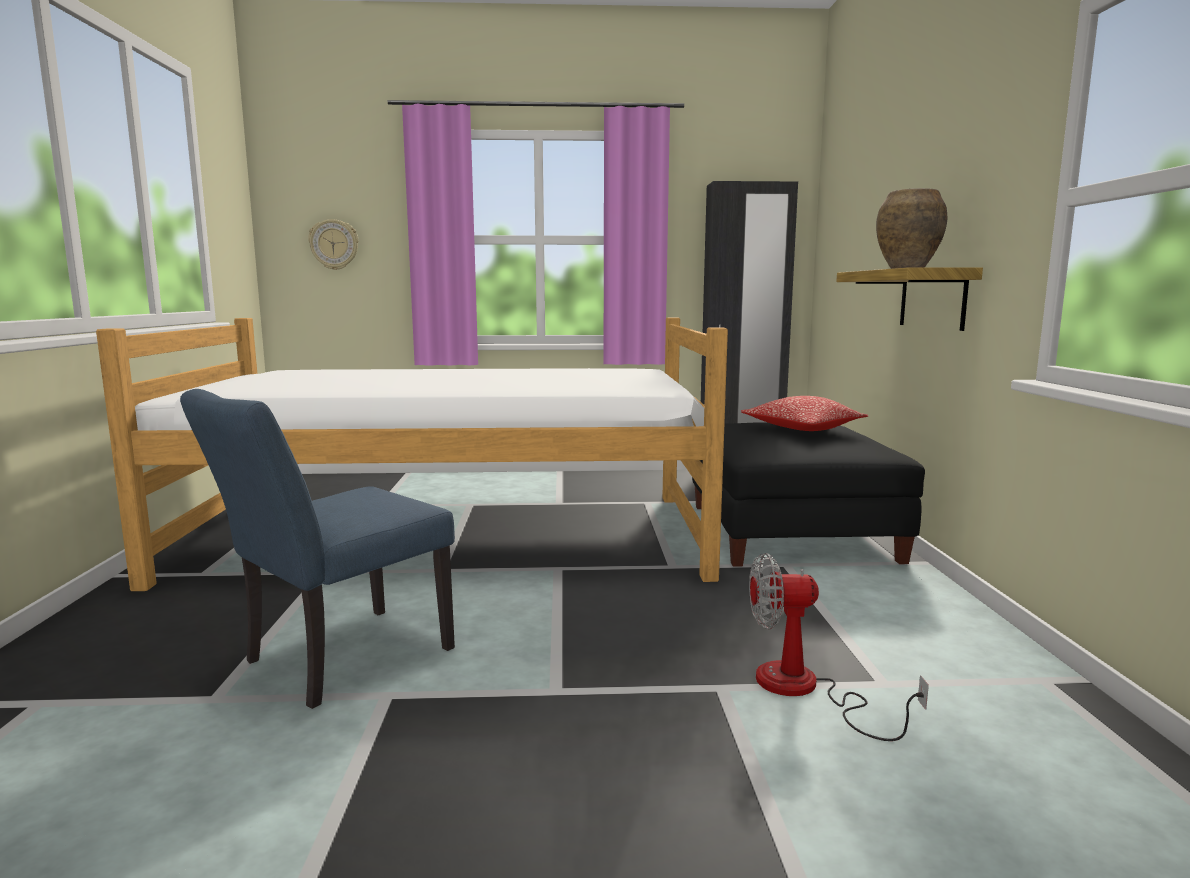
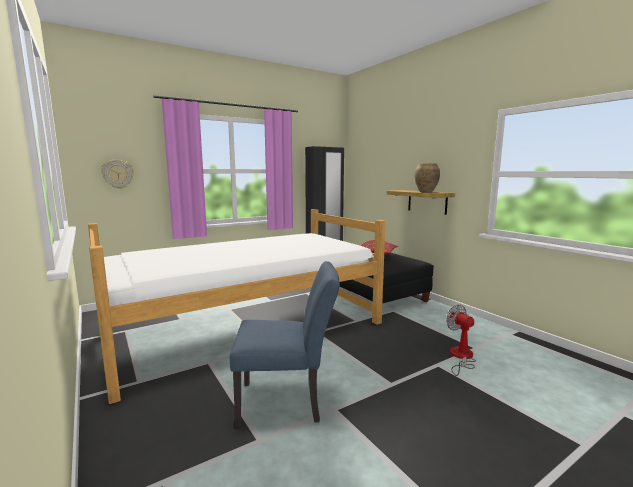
camera: 30 degrees left, 0 degrees up
blue chair [180,389,455,709] -> blue chair turned 105 degrees counterclockwise [230,261,340,427]
fan [749,553,929,741] -> fan turned 90 degrees clockwise [446,304,476,376]

